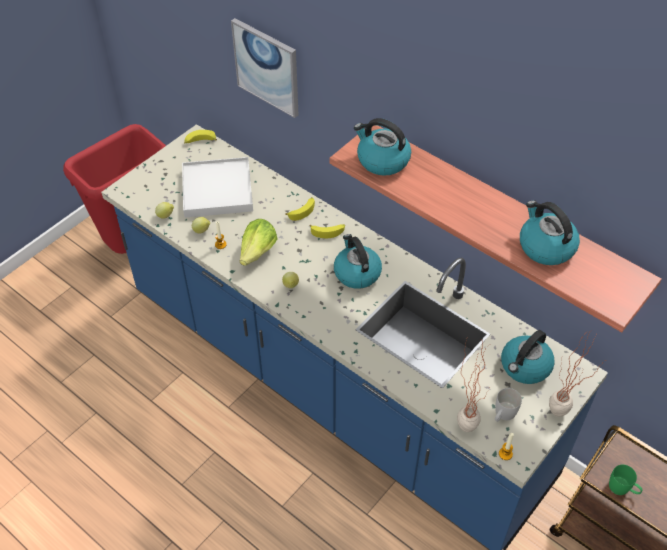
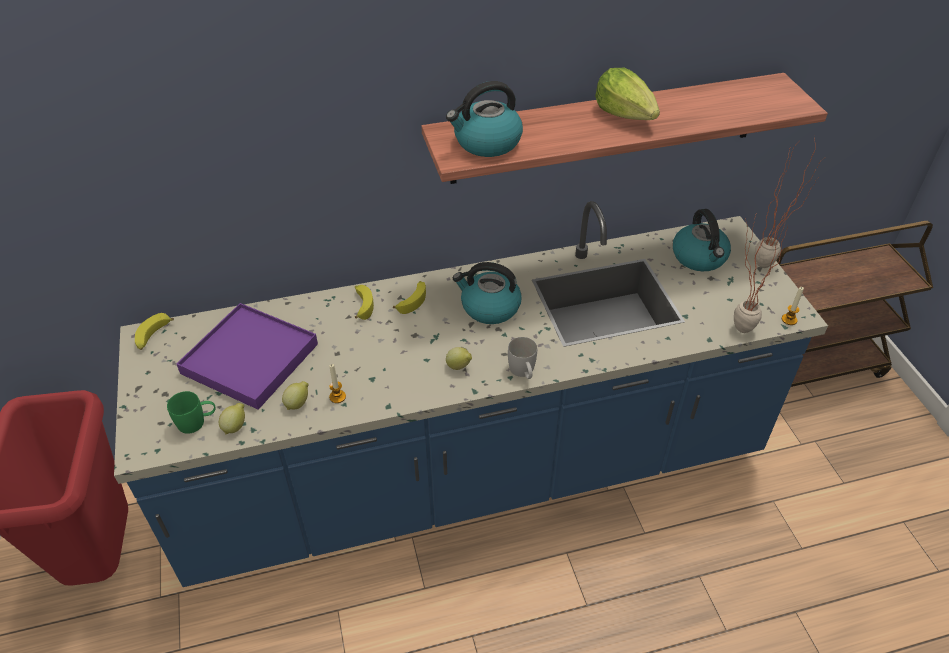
camera: 55 degrees left, 5 degrees down
white tray [182,157,253,218] -> purple tray [176,303,318,410]
picture [231,18,298,118] -> none
lettuce [240,219,277,266] -> lettuce moved to [595,68,660,120]
white mug [495,388,522,422] -> white mug moved to [508,337,537,379]
kettle [520,200,580,265] -> none
green mug [609,465,642,495] -> green mug moved to [167,391,216,434]

